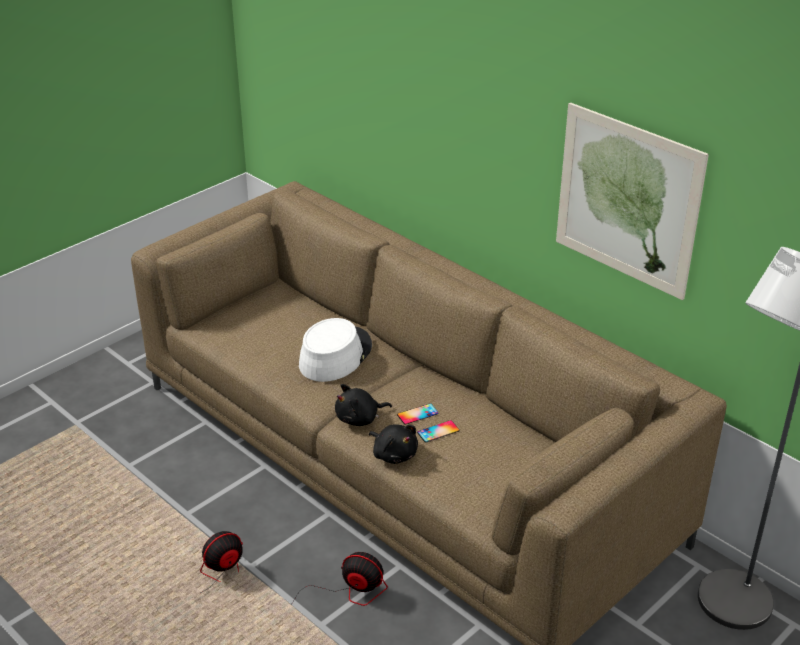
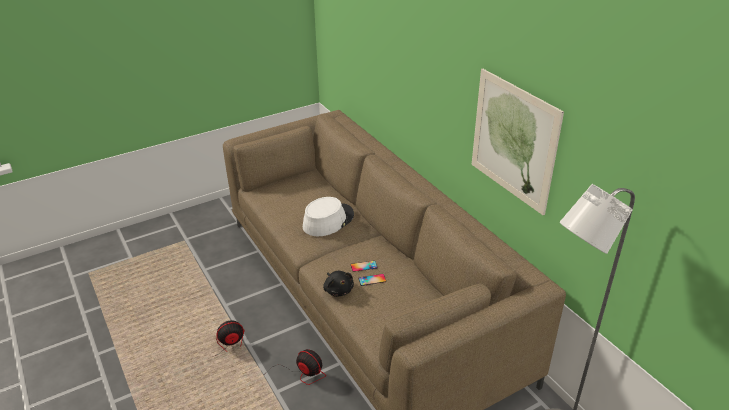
camera: 15 degrees right, 0 degrees up
black plush toy [335,384,392,426] -> none

